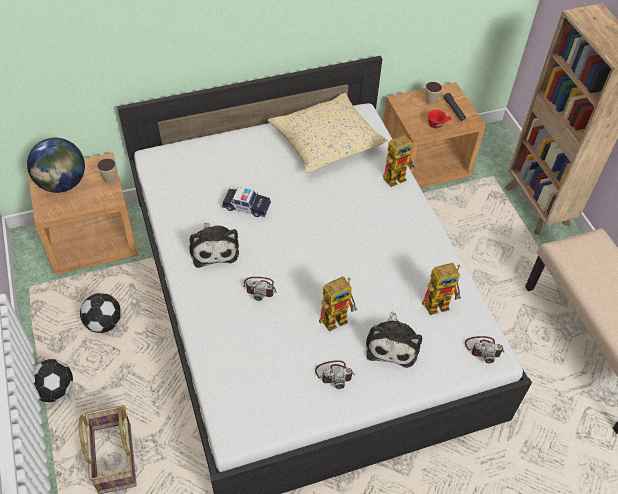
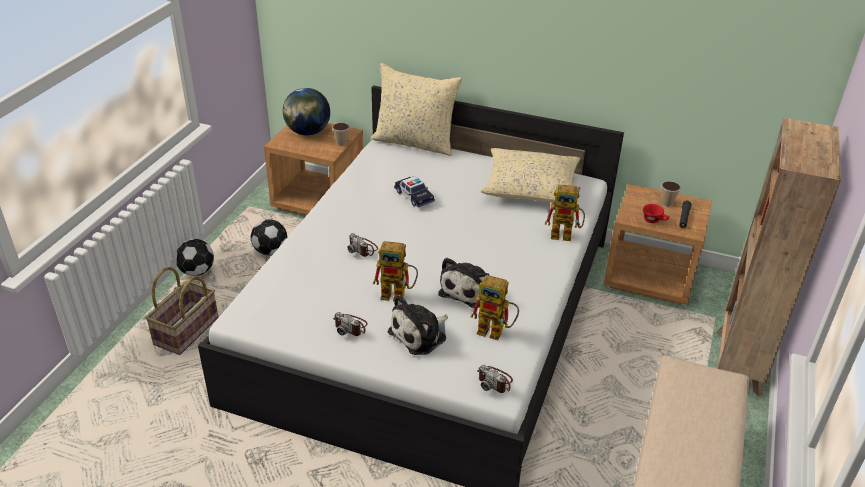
camera: 40 degrees right, 15 degrees down
plush toy [189,223,239,268] -> plush toy moved to [438,258,490,308]
none -> beige pillow [371,63,462,156]

